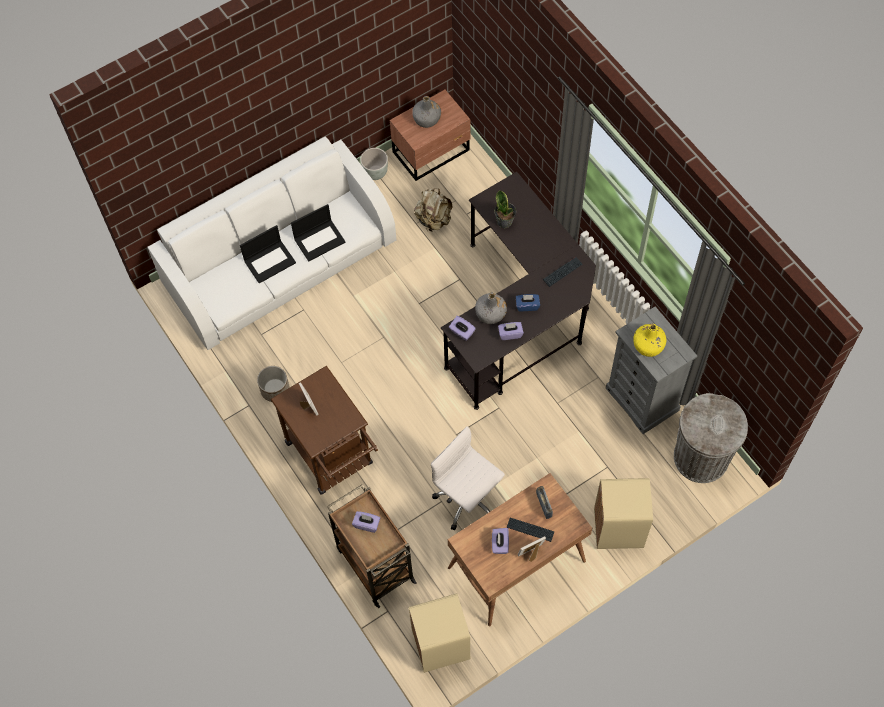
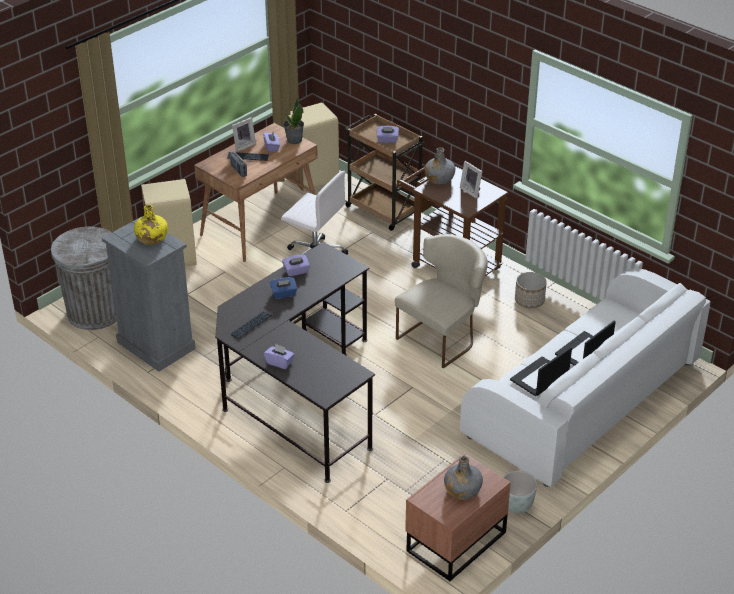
camera: 165 degrees right, 25 degrees down
beige backpack [414,188,453,232] -> none
purple tissue box [449,316,476,341] -> purple tissue box moved to [264,344,294,369]
grey bottle [475,293,507,324] -> grey bottle moved to [424,147,455,184]
potted plant [494,190,516,228] -> potted plant moved to [283,98,304,144]
none -> beige chair [395,234,488,368]

